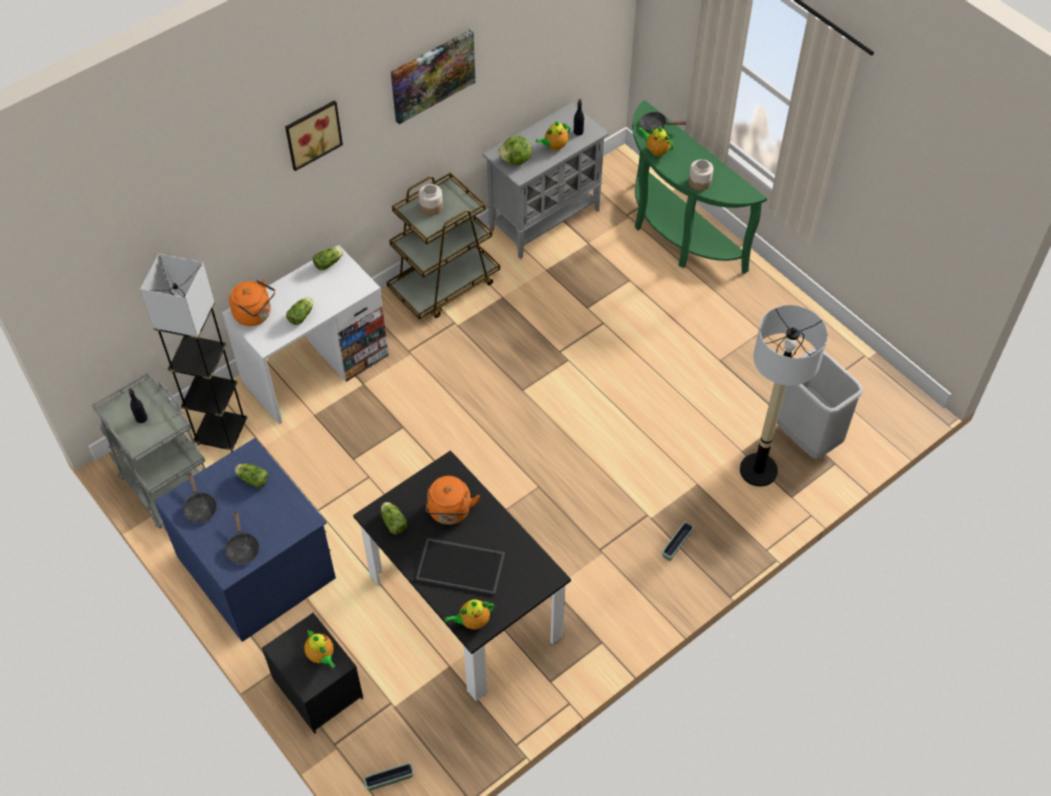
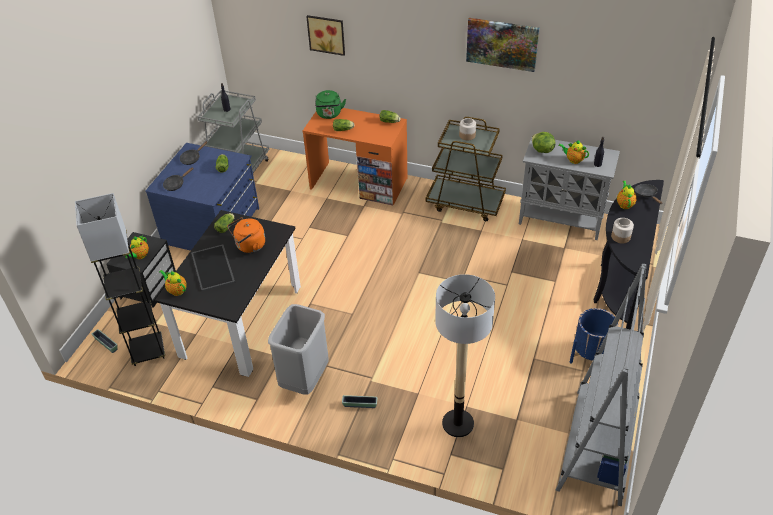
camera: 60 degrees right, 10 degrees down
grey floor lamp [140,254,247,452] -> grey floor lamp moved to [75,193,165,366]
white desk [222,245,389,425] -> orange desk [303,108,407,206]
orange kettle [229,279,275,326] -> green kettle [315,90,346,119]
picture [285,100,343,171] -> picture moved to [306,15,345,56]
green console table [632,100,767,274] -> black console table [593,180,664,330]
grey trash can [777,349,863,459] -> grey trash can moved to [268,304,329,395]
none -> grey bookcase [556,264,646,506]
none -> blue planter [570,308,618,364]

